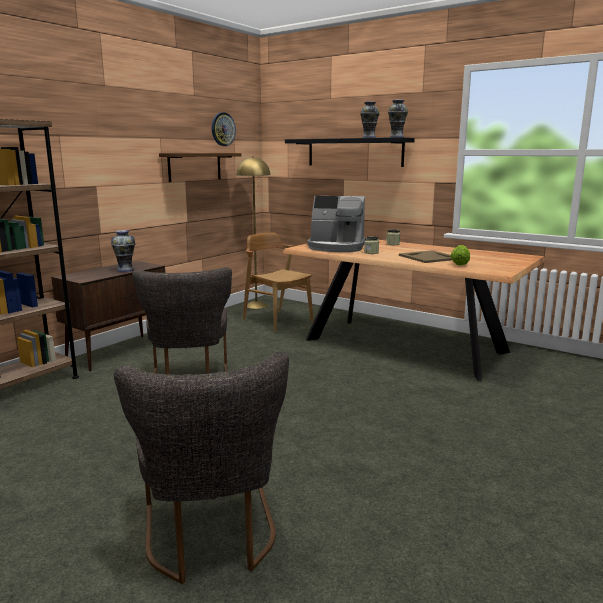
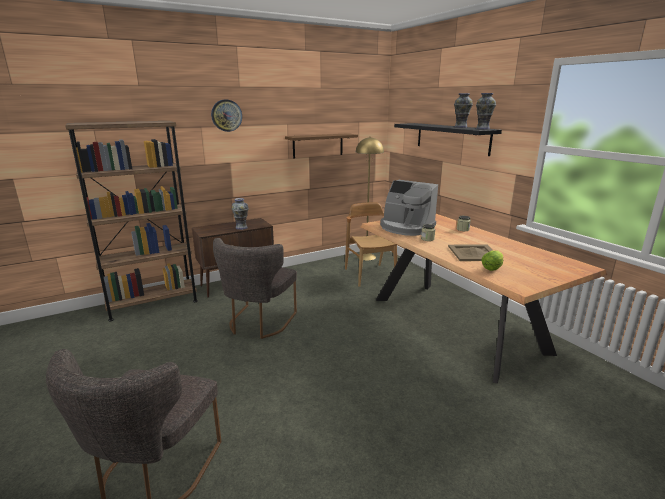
camera: 25 degrees right, 5 degrees up
wall clock [212,112,236,146] -> wall clock moved to [211,100,242,132]

